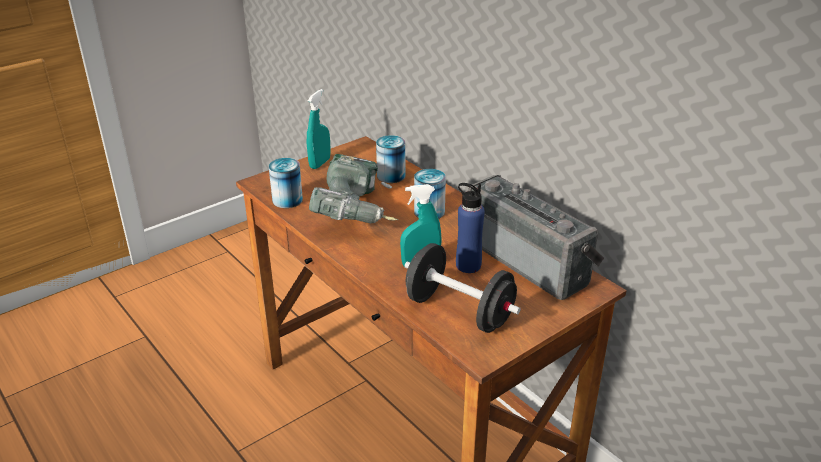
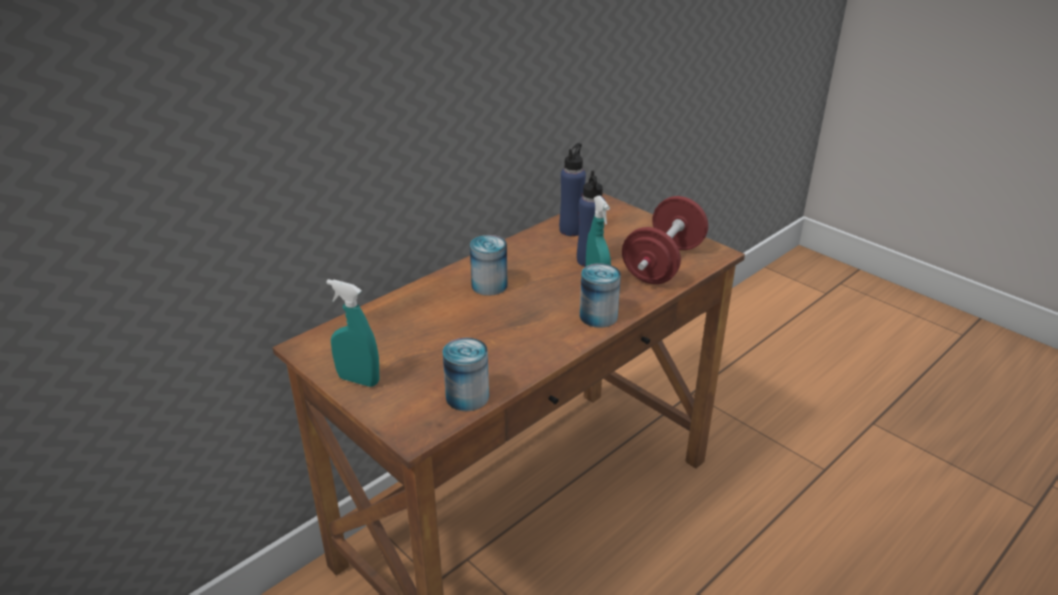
camera: 95 degrees left, 0 degrees up
power drill [309,154,398,223] -> none
can [376,135,405,183] -> can moved to [580,263,621,328]
black dumbbell [404,243,521,333] -> red dumbbell [622,196,708,284]
radio [468,175,604,300] -> blue bottle [559,143,586,236]

